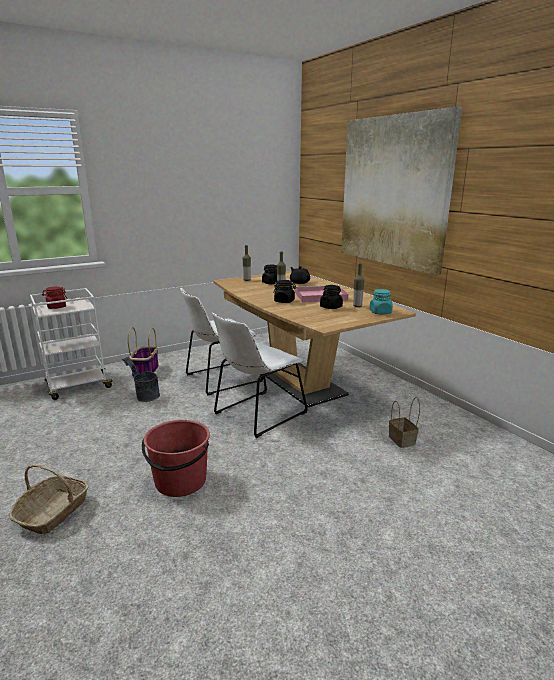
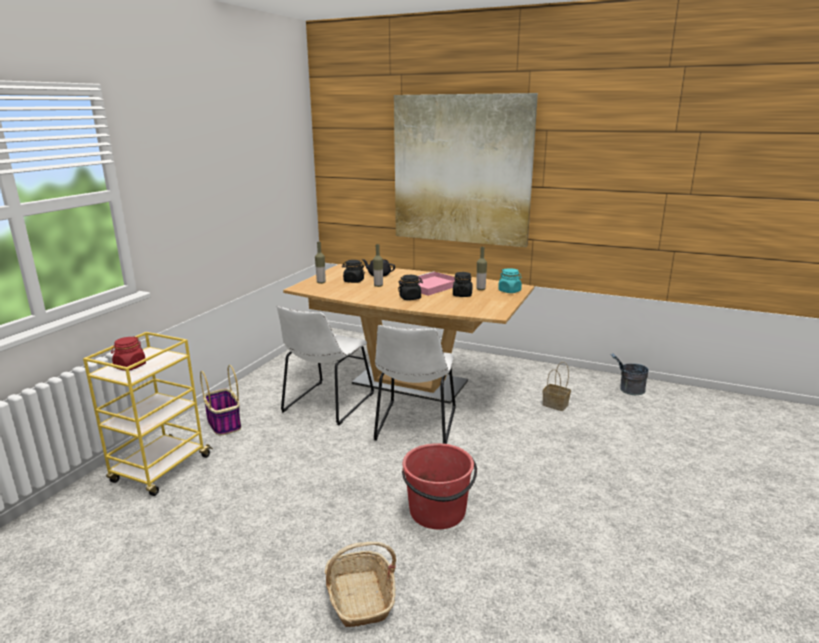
camera: 35 degrees left, 0 degrees up
white cart [30,288,114,400] -> yellow cart [83,332,213,496]
grey bucket [122,357,160,402] -> grey bucket moved to [611,353,649,396]

